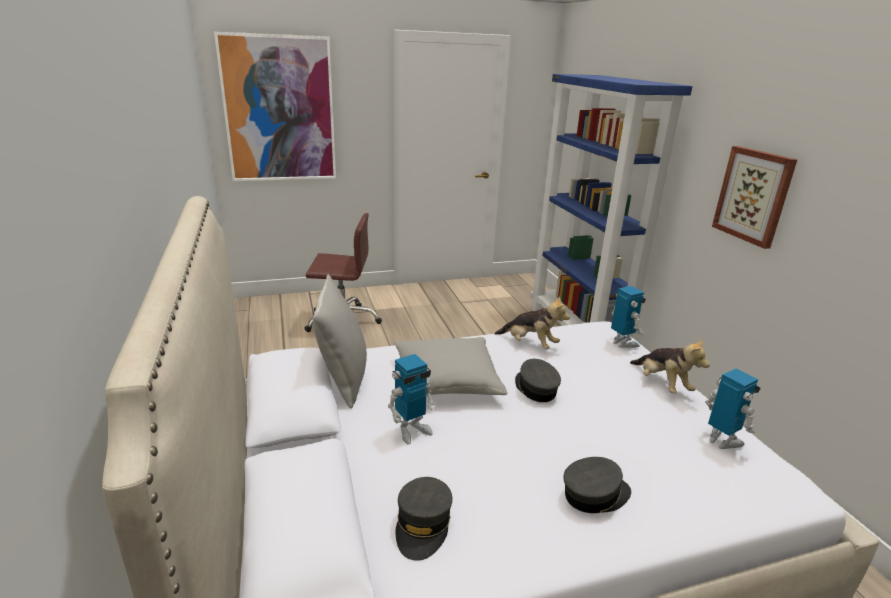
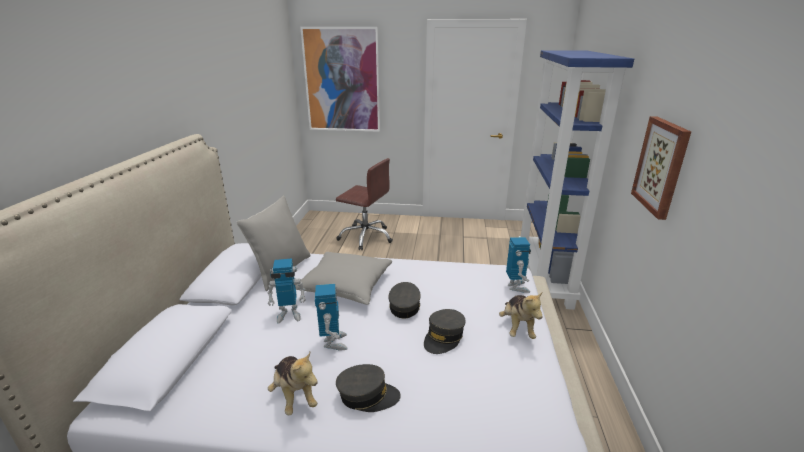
camera: 25 degrees right, 0 degrees up
grey cap [395,477,452,561] -> grey cap moved to [424,309,466,354]
plush toy [494,295,570,349] -> plush toy moved to [268,352,318,415]
toy robot [705,368,761,449] -> toy robot moved to [315,284,348,351]

